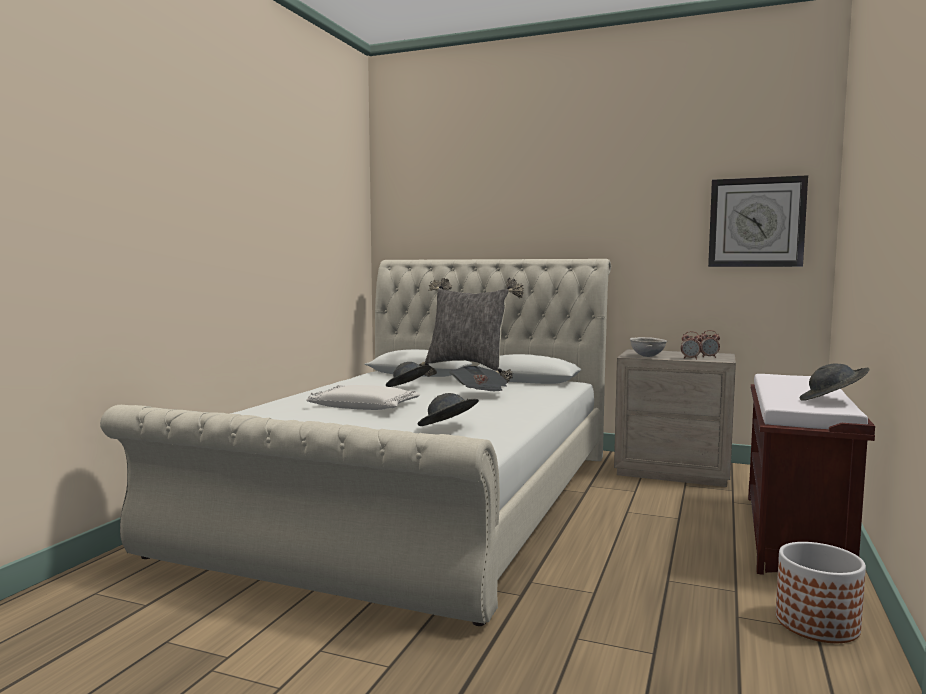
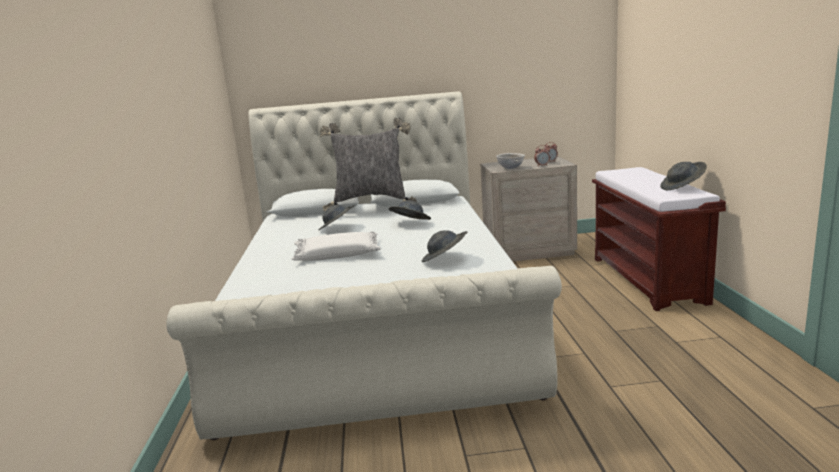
camera: 25 degrees left, 10 degrees up
newspaper [449,366,508,391] -> grey hat [389,200,431,220]
wall clock [708,175,808,267] -> none
planter [776,542,866,643] -> none

